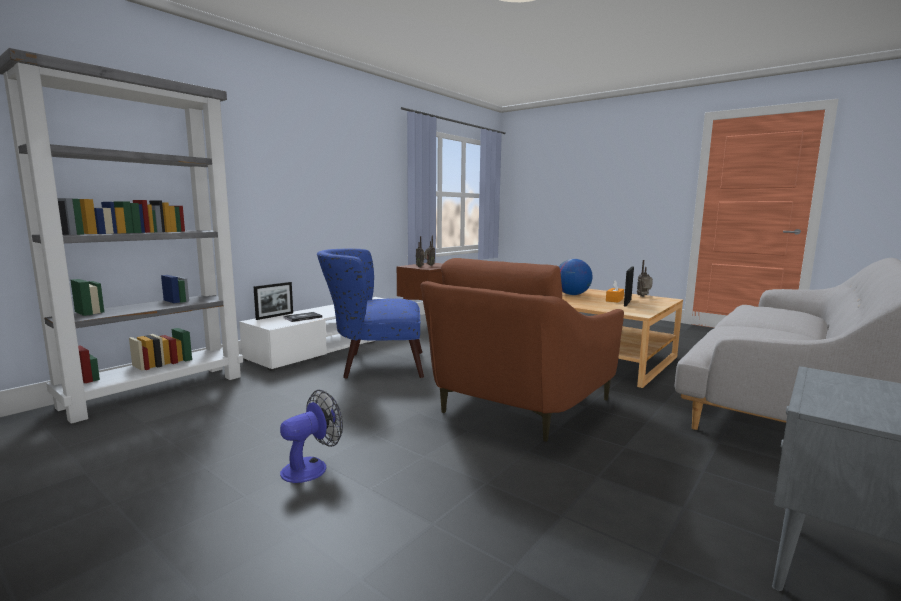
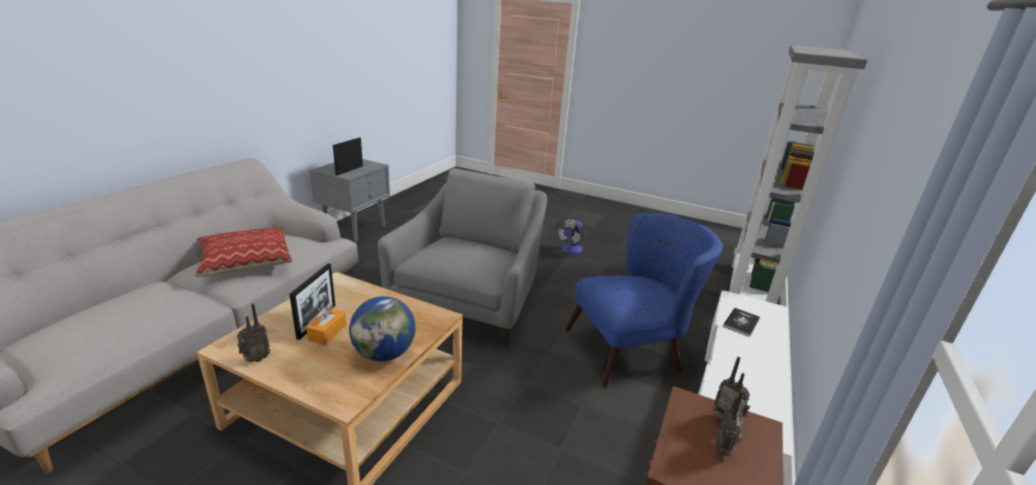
camera: 165 degrees right, 15 degrees up
picture frame [253,282,293,320] -> picture frame moved to [333,138,363,176]
brown armchair [421,258,624,442] -> grey armchair [378,168,547,346]
none -> pillow [195,227,292,277]

